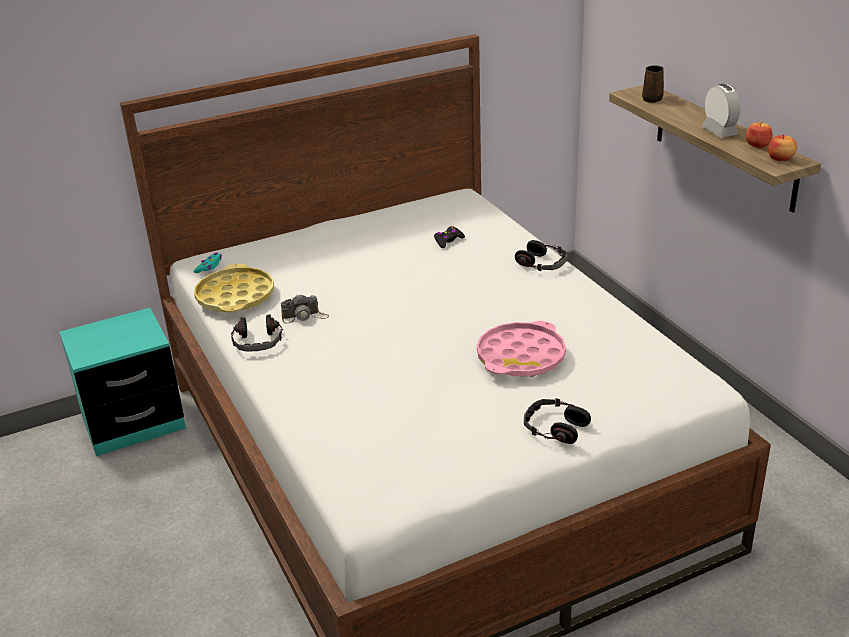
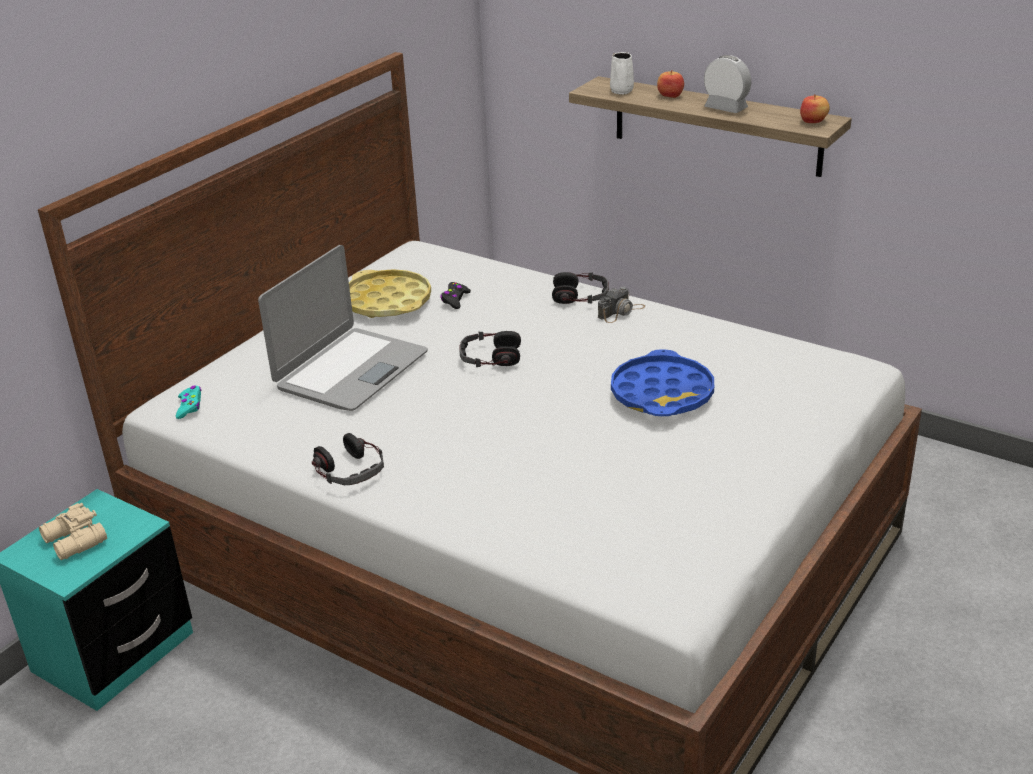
camera: 30 degrees left, 0 degrees up
yellow tray [194,264,274,312] -> yellow tray moved to [349,269,431,318]
camera [281,295,329,324] -> camera moved to [598,287,645,323]
pink tray [477,321,566,377] -> blue tray [611,349,714,416]
headphones [524,398,591,444] -> headphones moved to [459,331,521,367]
brown mug [642,65,664,103] -> white mug [610,52,634,95]
apple [746,122,773,148] -> apple moved to [657,70,684,98]
none -> beige binoculars [39,503,107,560]
none -> laptop [258,245,428,411]

